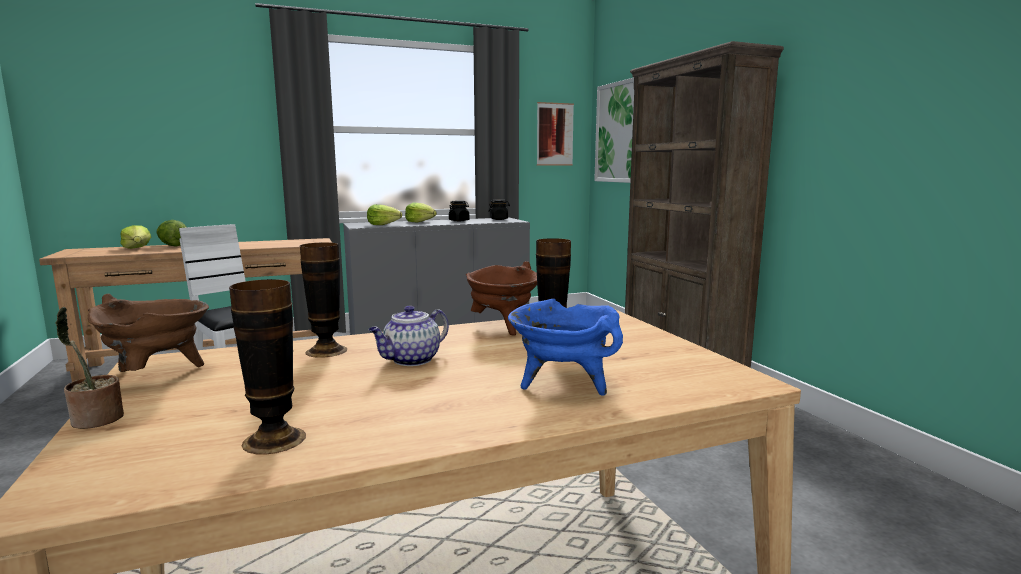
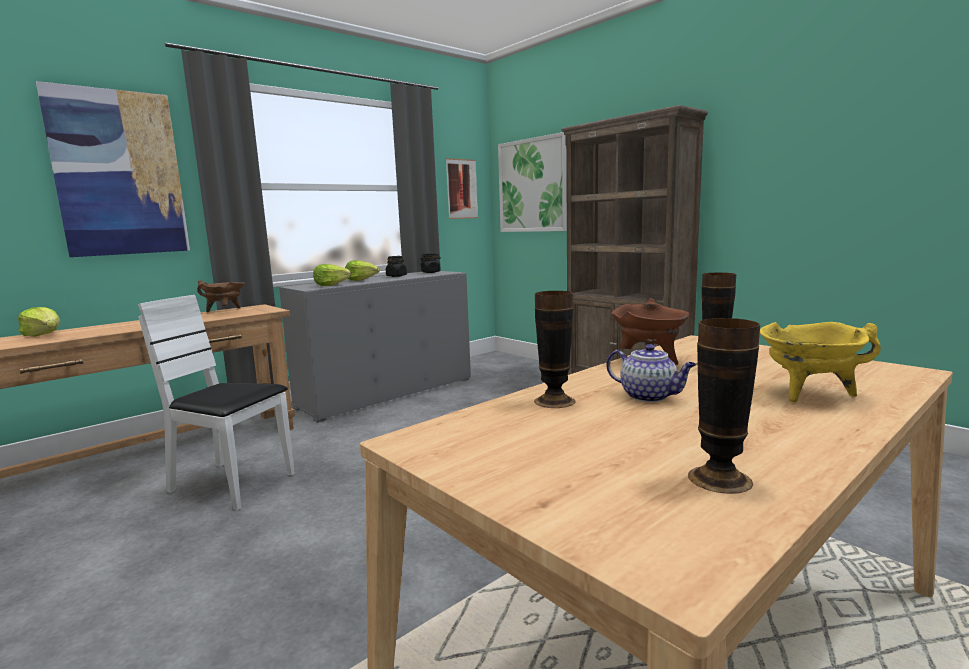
camera: 20 degrees left, 0 degrees up
potted plant [55,307,124,429] -> none
brown cooking pot [88,294,209,372] -> brown cooking pot moved to [197,280,245,312]
lettuce [157,220,186,246] -> none
teapot [368,305,449,366] -> teapot turned 75 degrees counterclockwise [606,344,697,402]
blue cooking pot [508,299,623,396] -> yellow cooking pot [760,322,881,402]
none -> picture [36,81,190,257]

